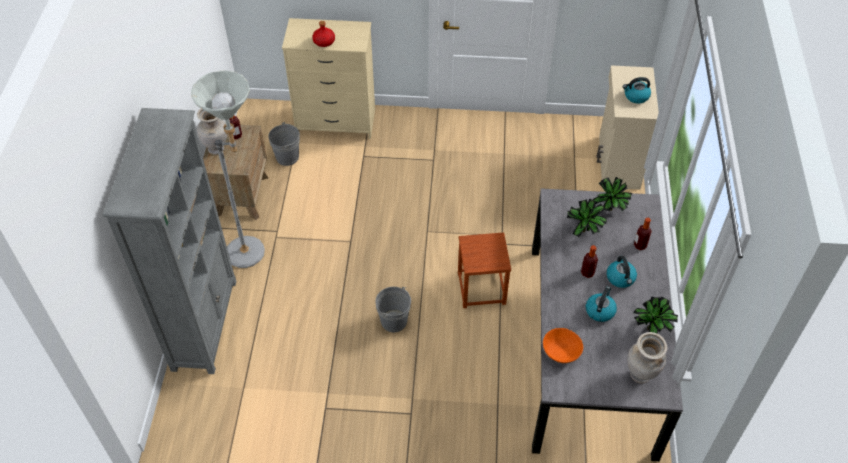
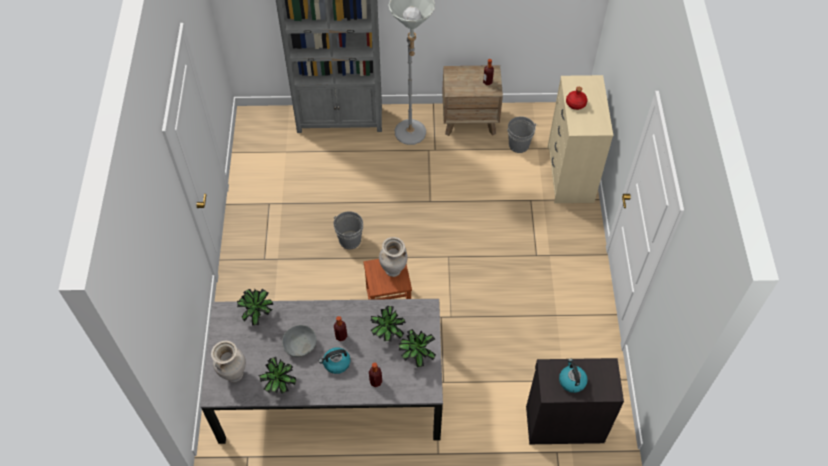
camera: 85 degrees right, 5 degrees up
beige vase [197,109,228,155] -> beige vase moved to [379,237,408,277]
orange bowl [543,328,583,363] -> potted plant [237,289,273,326]
kettle [586,287,617,322] -> grey bowl [282,325,317,357]
beige cabinet [597,65,659,190] -> black cabinet [526,358,624,444]

